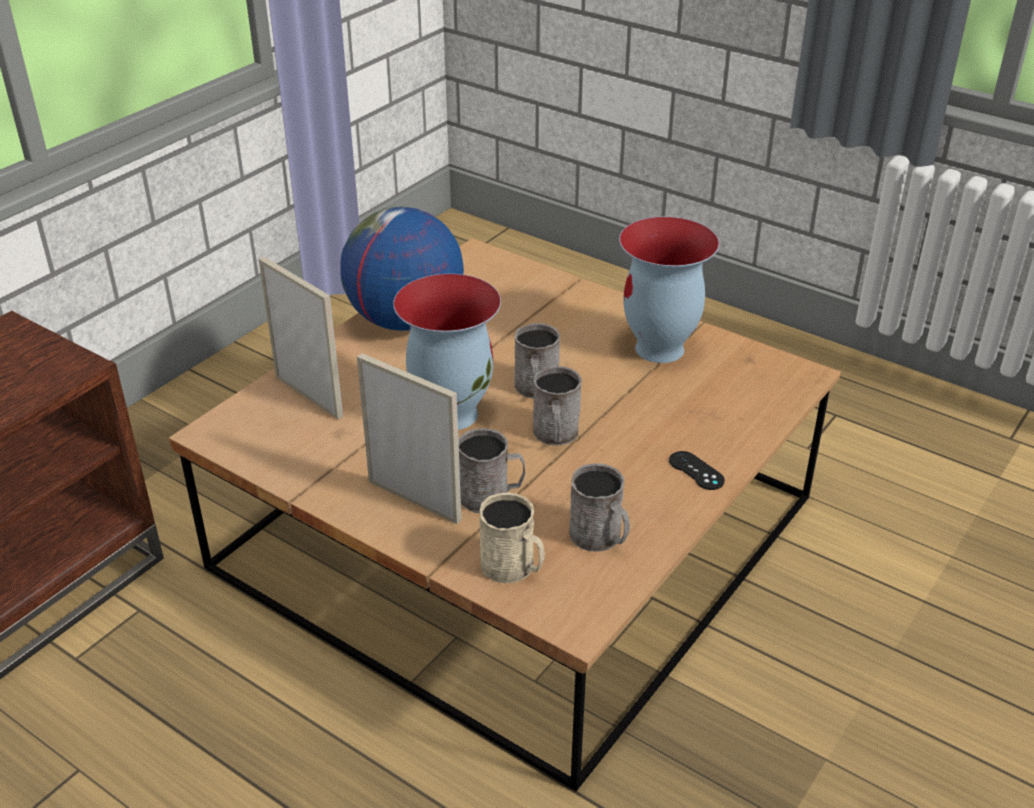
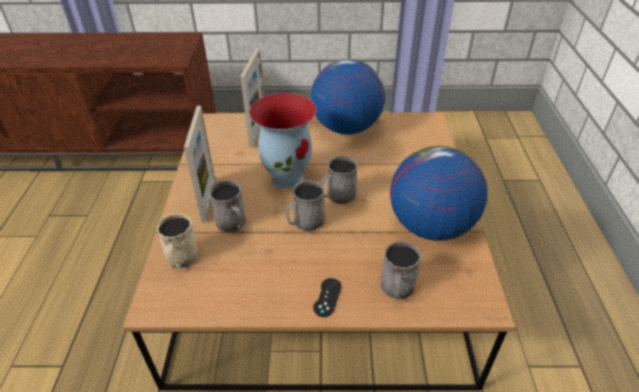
camera: 55 degrees right, 5 degrees up
grey mug [569,464,630,552] -> grey mug moved to [380,241,421,300]
vase [619,217,719,363] -> globe [390,146,487,241]

